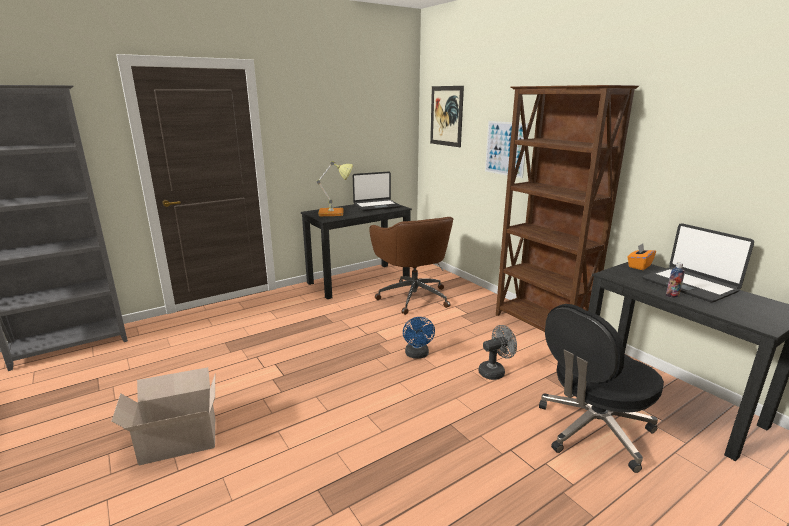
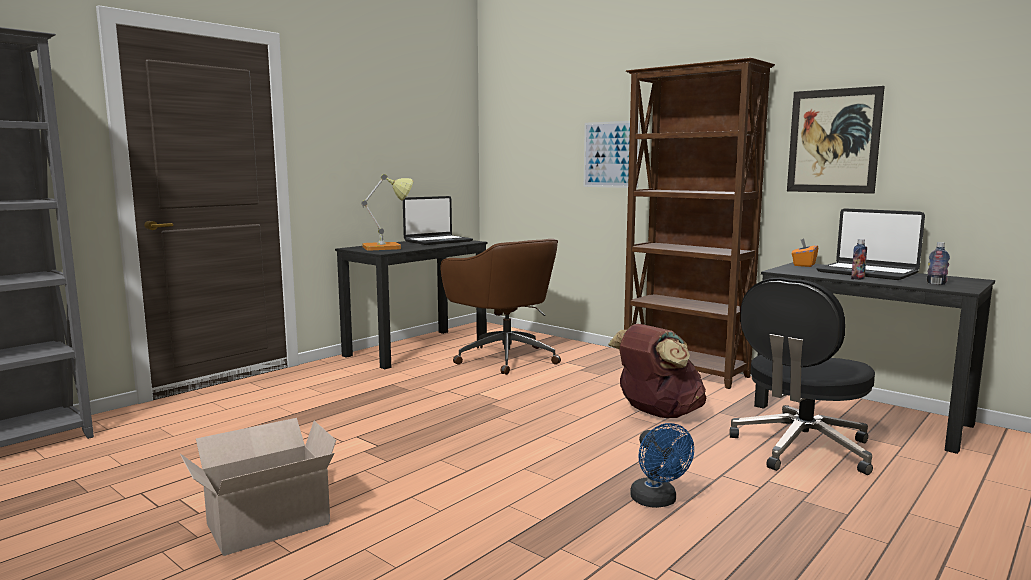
camera: 15 degrees left, 10 degrees down
blue fan [403,317,435,359] -> blue fan moved to [630,423,694,508]
picture [430,86,464,147] -> picture moved to [787,86,885,194]
grey fan [478,325,517,380] -> brown backpack [608,324,706,418]
none -> bottle [927,242,950,285]

